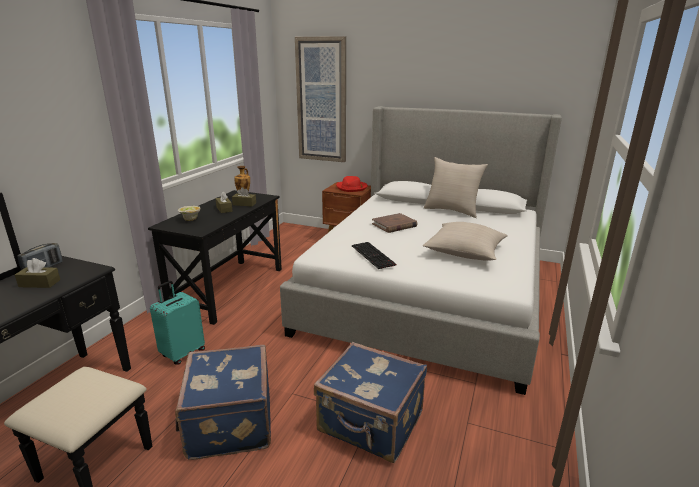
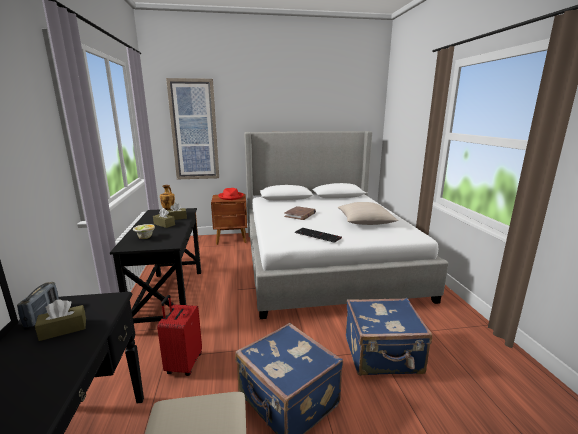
camera: 30 degrees left, 5 degrees down
turquoise suitcase [150,281,205,364] -> red suitcase [157,295,202,376]
beige pillow [424,157,488,218] -> none

